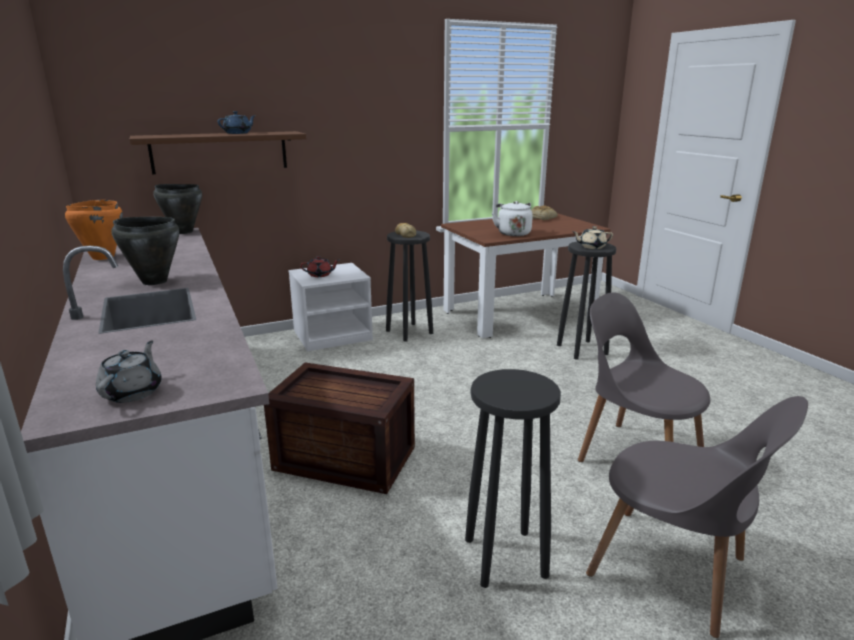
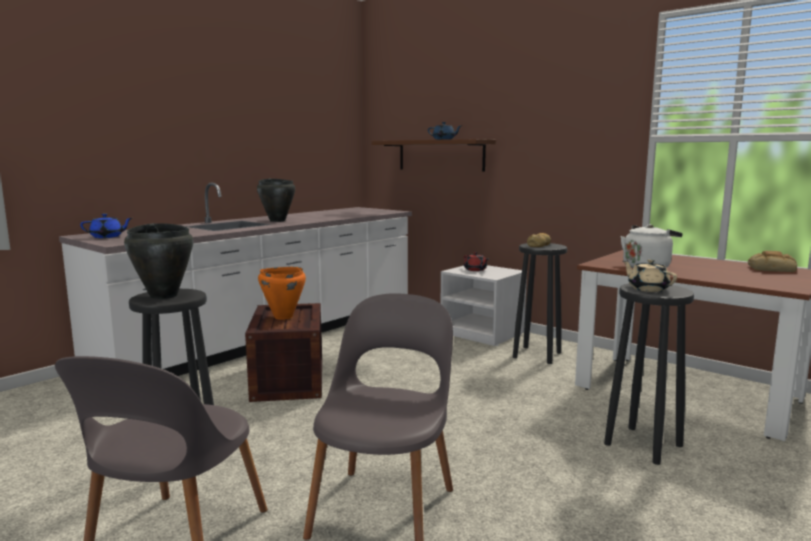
camera: 65 degrees right, 10 degrees down
orange cooking pot [65,200,123,260] -> orange cooking pot moved to [258,267,306,320]
grey teapot [96,340,162,403] -> blue teapot [80,214,132,238]
black cooking pot [153,184,202,234] -> black cooking pot moved to [124,223,193,299]

